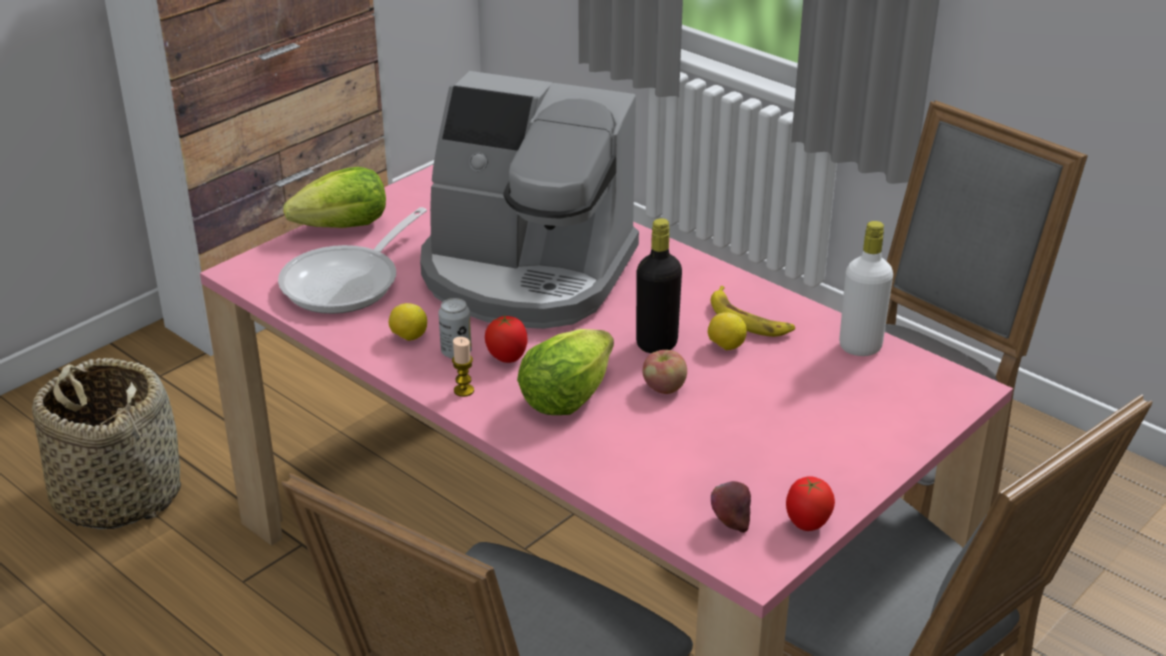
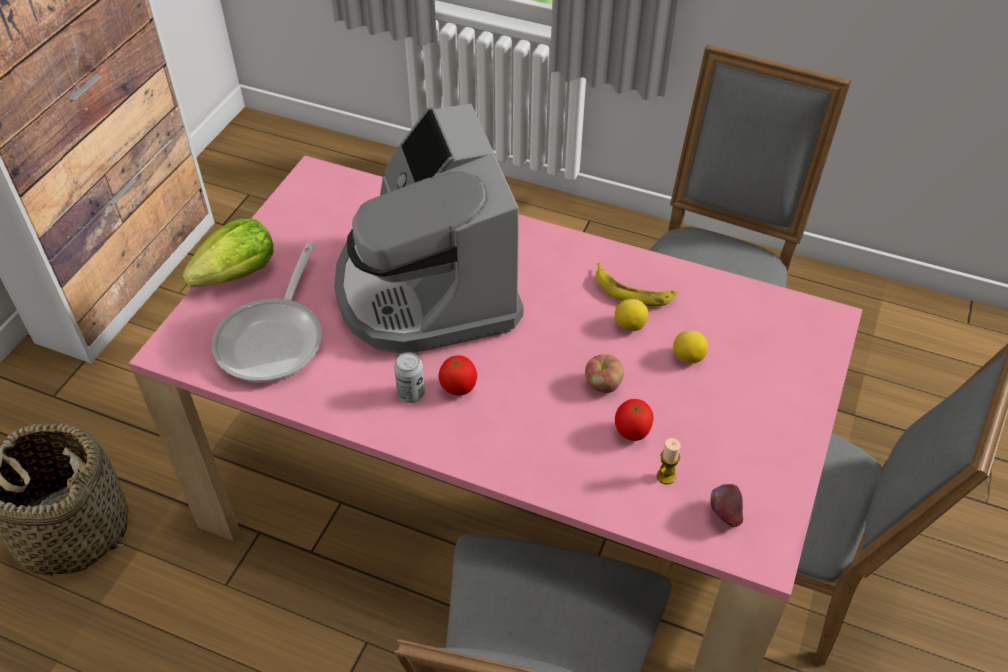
camera: 20 degrees left, 15 degrees up
lemon [389,303,427,341] -> lemon moved to [673,330,708,364]
coffee machine [420,71,639,329] -> coffee machine turned 75 degrees clockwise [334,104,524,354]
candle [452,337,474,397] -> candle moved to [657,438,681,484]
lettuce [517,329,614,415] -> none
black bottle [636,218,682,353] -> none
tomato [786,476,835,531] -> tomato moved to [615,399,653,441]
white bottle [839,221,893,356] -> none

